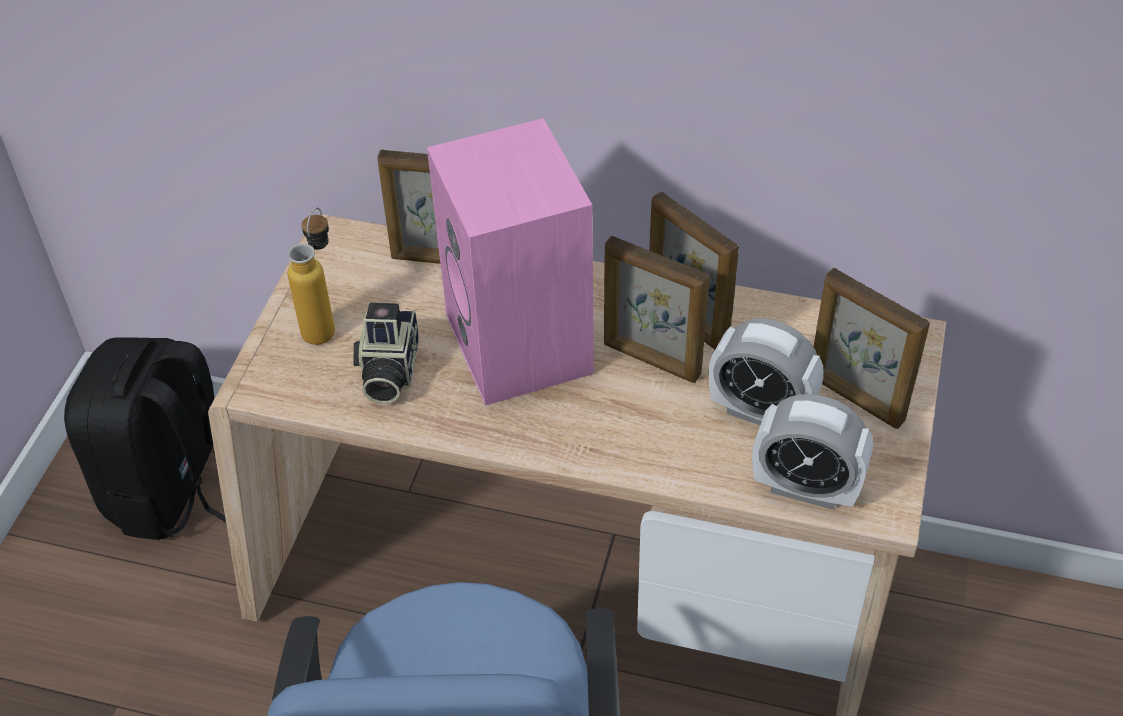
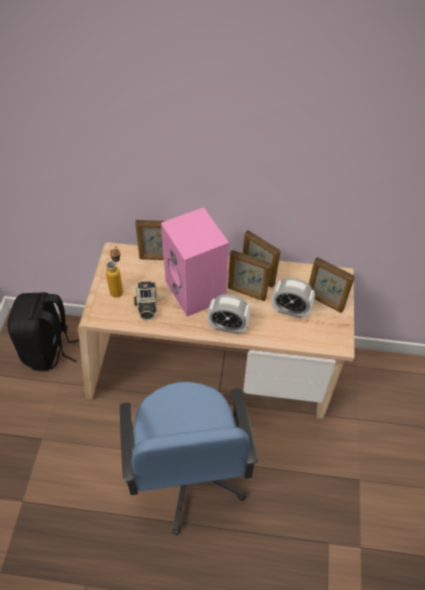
camera: 10 degrees left, 5 degrees up
alarm clock [752,394,873,510] -> alarm clock moved to [207,294,251,334]

